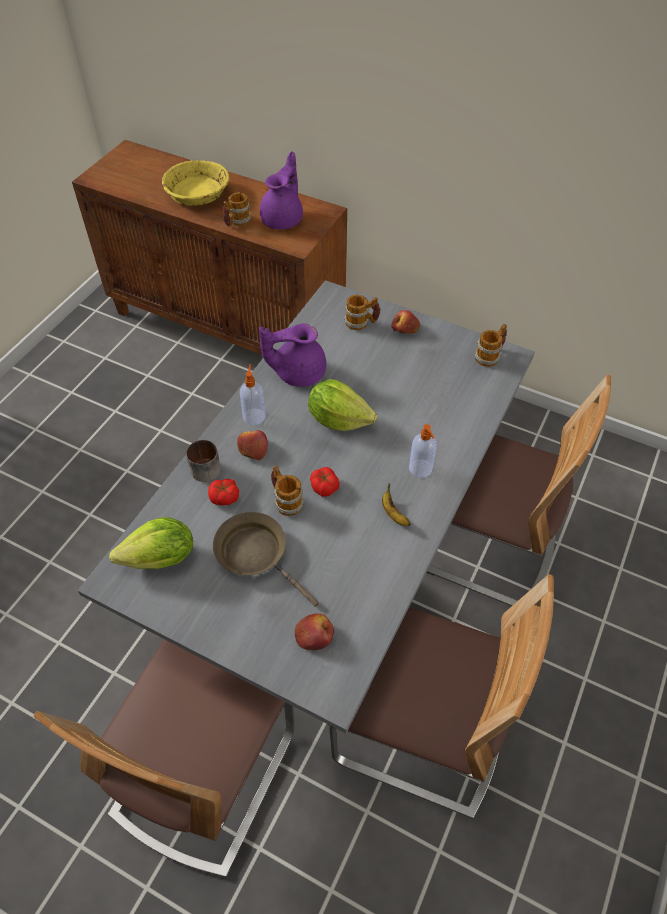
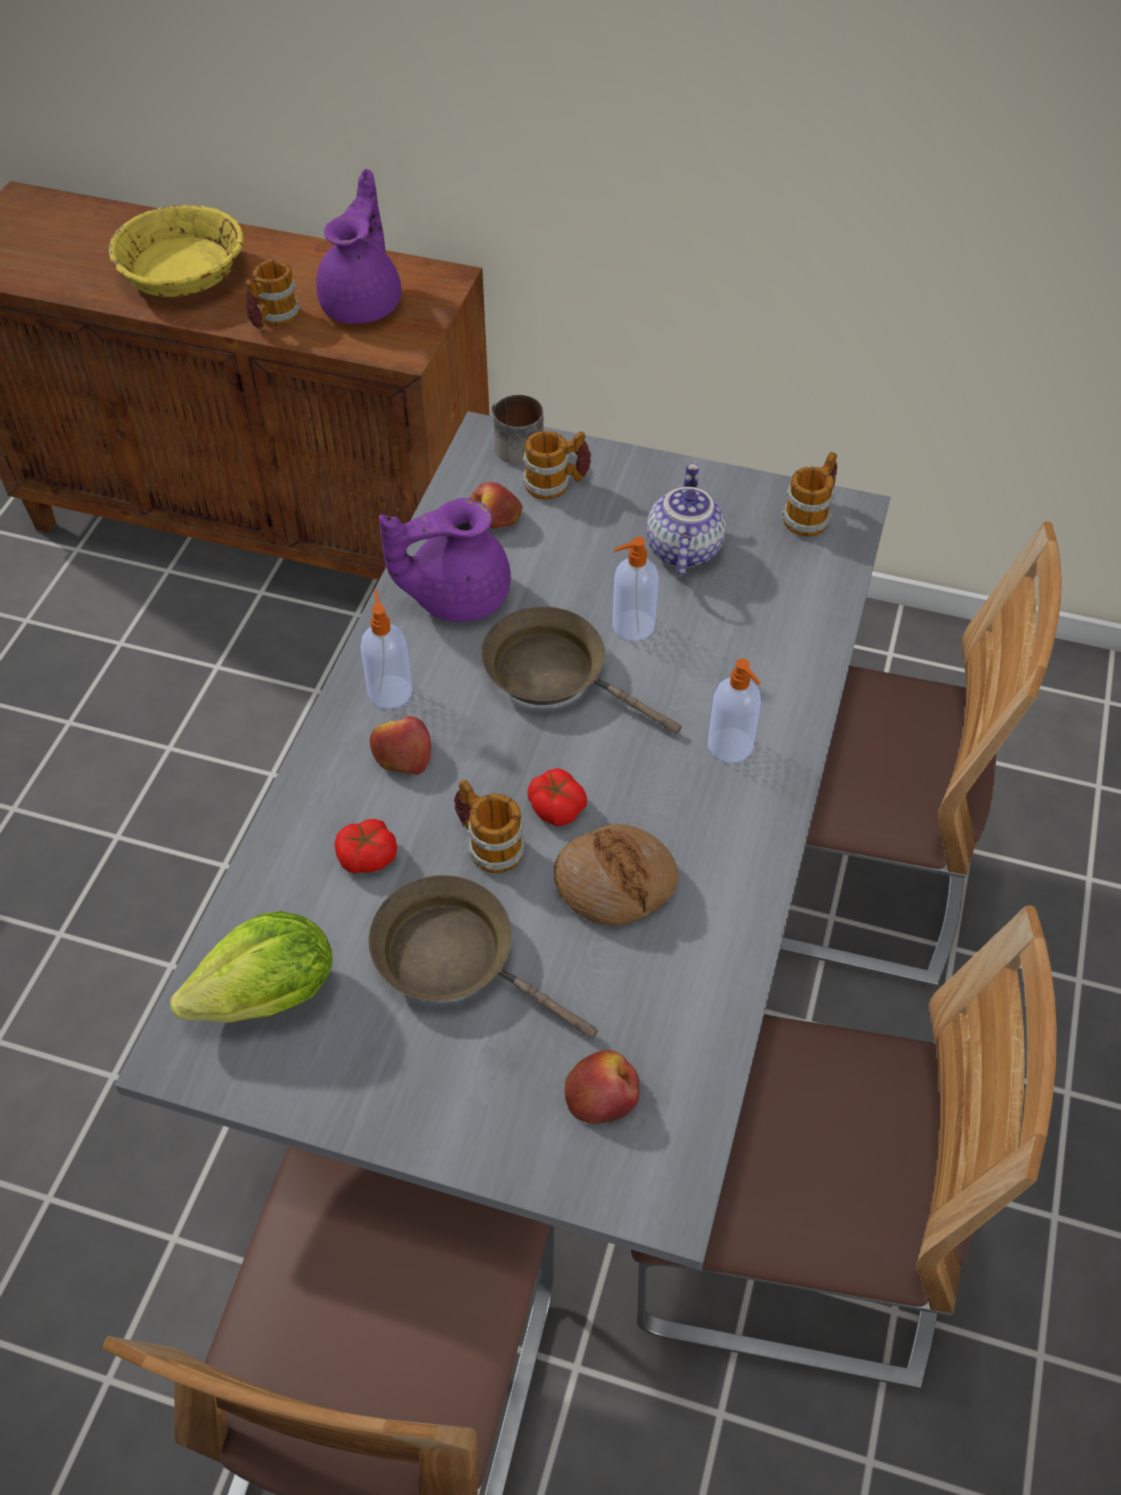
camera: 10 degrees left, 0 degrees up
mug [186,440,221,482] -> mug moved to [492,395,544,465]
lettuce [308,379,377,431] -> brown frying pan [481,607,682,734]
banana [382,483,411,526] -> none
apple [391,310,421,334] -> apple moved to [470,482,523,528]
none -> bread [554,824,679,926]
none -> soap dispenser [612,537,659,641]
none -> teapot [646,464,726,577]

